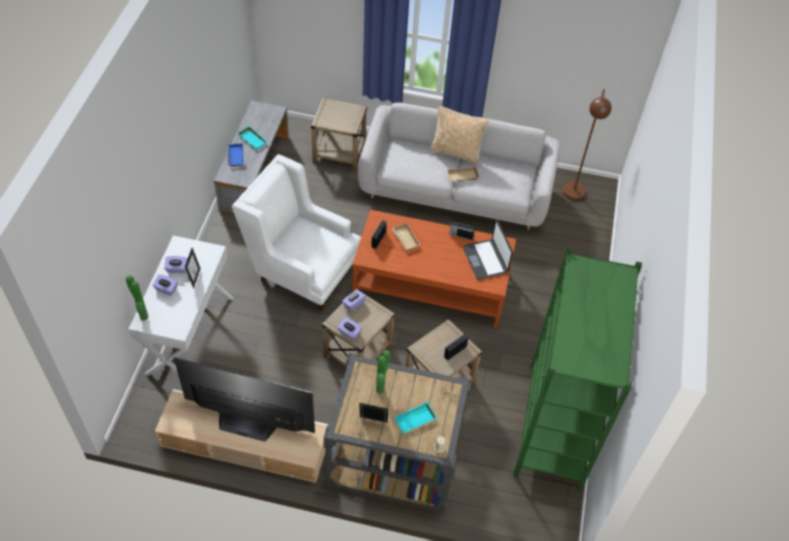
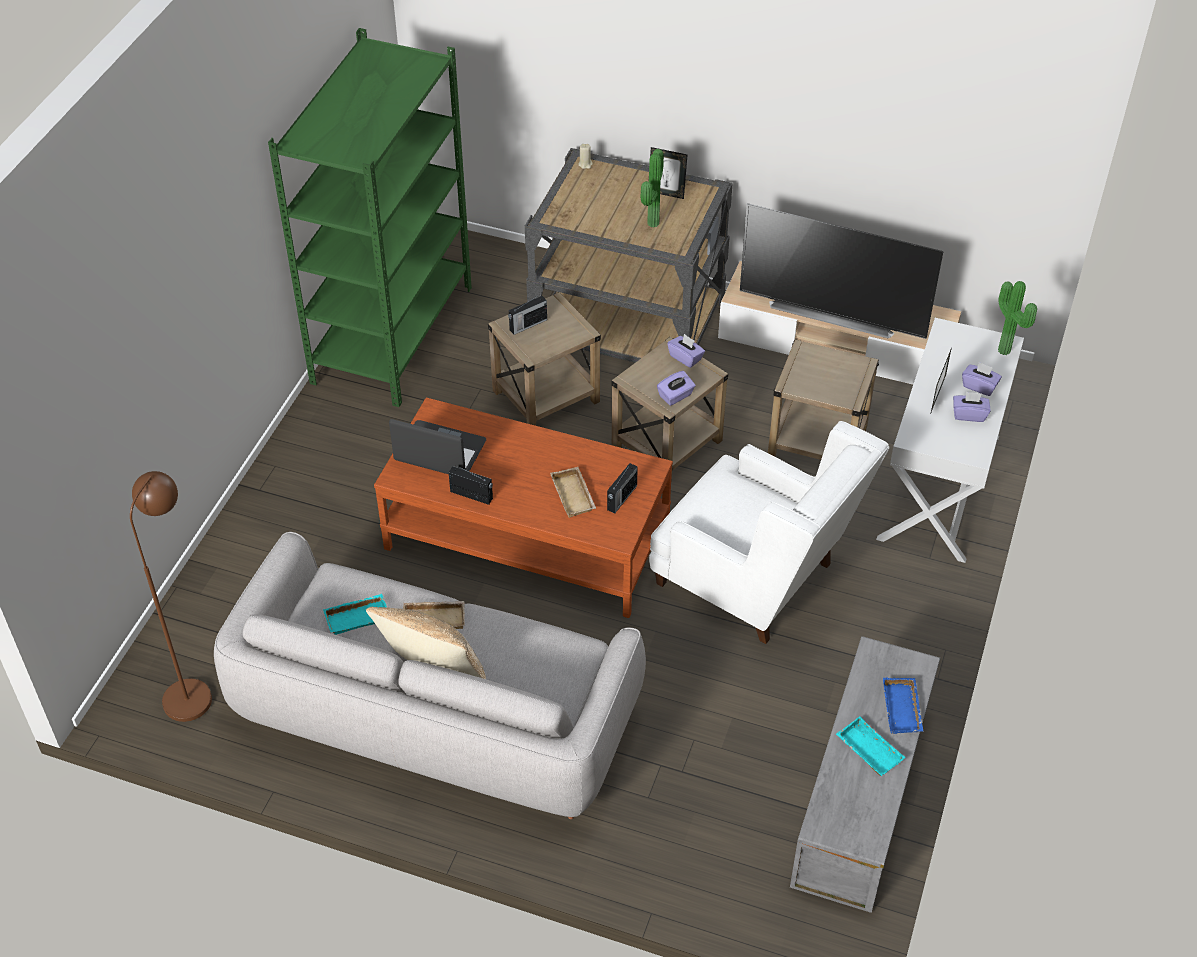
camera: 170 degrees left, 5 degrees down
beige side table [311,98,367,171] -> beige side table moved to [768,340,879,460]
turquoise tray [394,402,437,434] -> turquoise tray moved to [323,594,387,635]
laptop [463,219,513,280] -> laptop turned 60 degrees counterclockwise [389,419,486,474]

